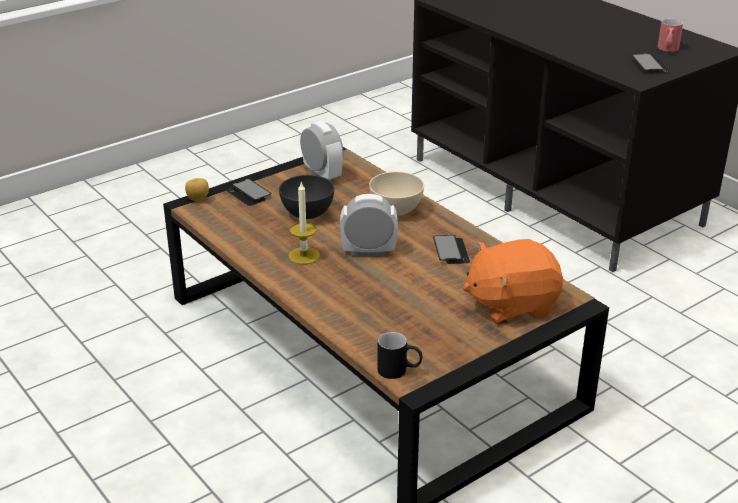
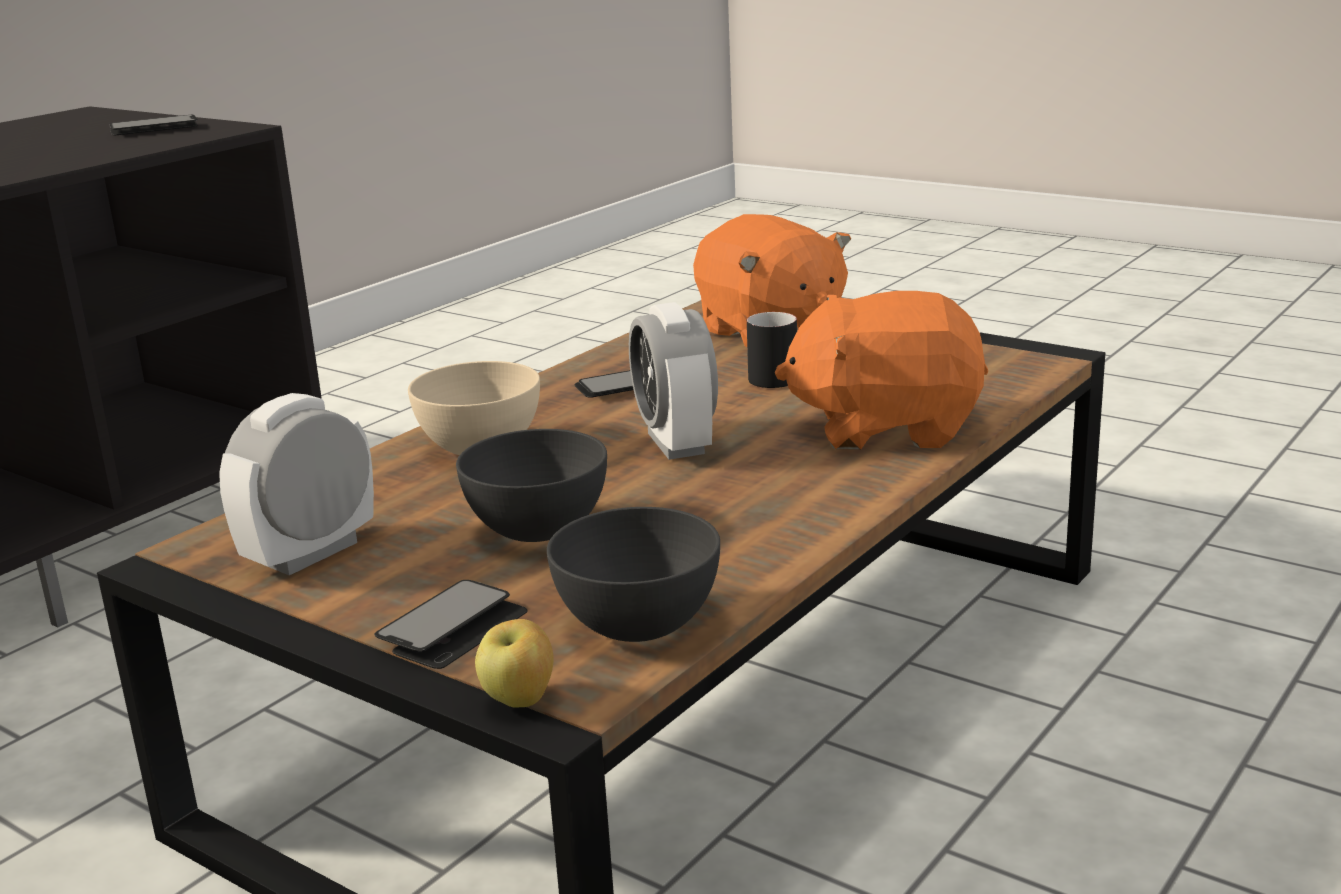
camera: 105 degrees left, 10 degrees down
candle [289,182,320,264] -> none
black mug [377,332,422,379] -> black mug moved to [747,312,797,388]
red mug [657,18,683,52] -> none
none -> grey bowl [547,507,720,642]
none -> orange plush toy [774,291,988,450]

